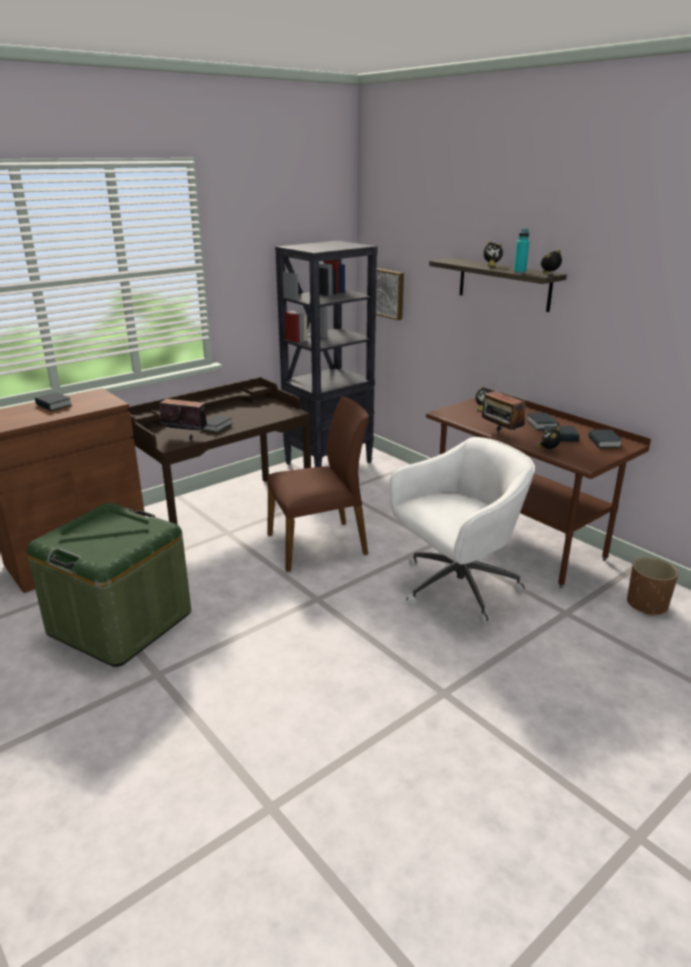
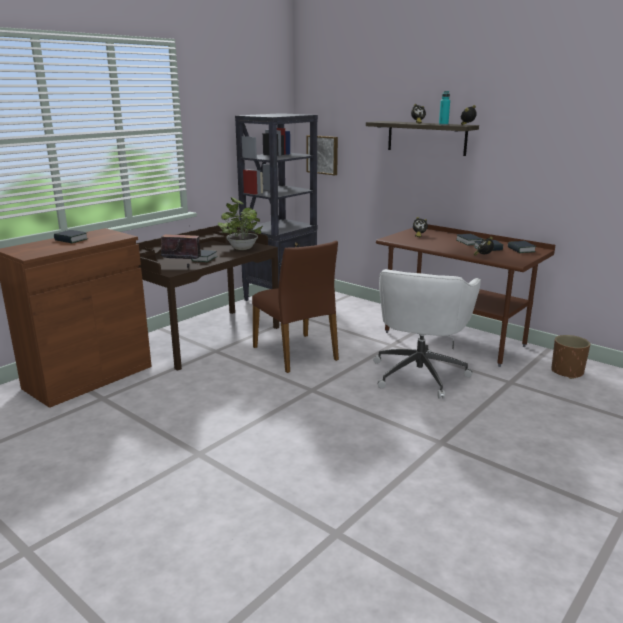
camera: 10 degrees left, 5 degrees down
green storage box [27,503,191,667] -> none
brown chair [267,396,369,572] -> brown chair turned 90 degrees clockwise [252,241,339,373]
white office chair [389,437,535,624] -> white office chair turned 150 degrees clockwise [373,269,481,399]
radio [482,391,525,431] -> none
none -> potted plant [218,197,263,250]

